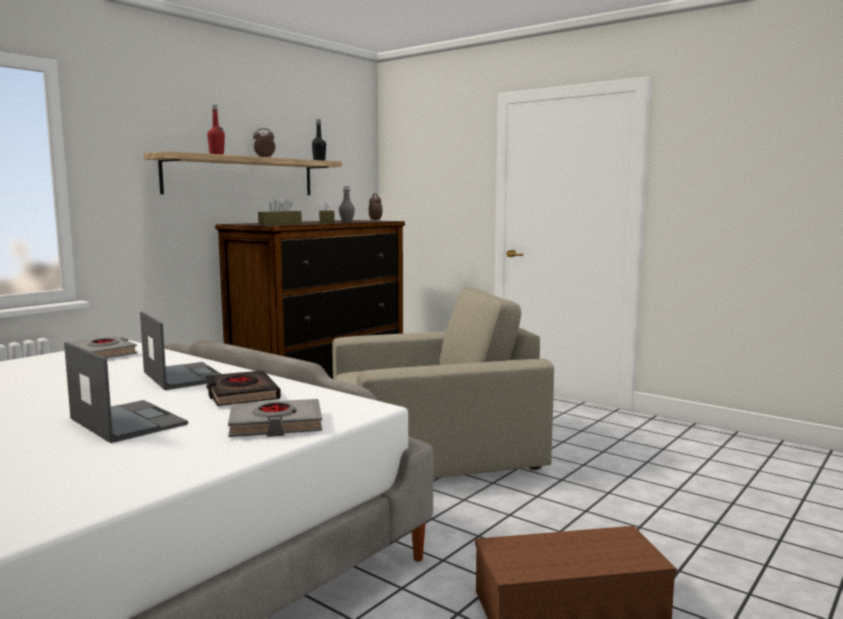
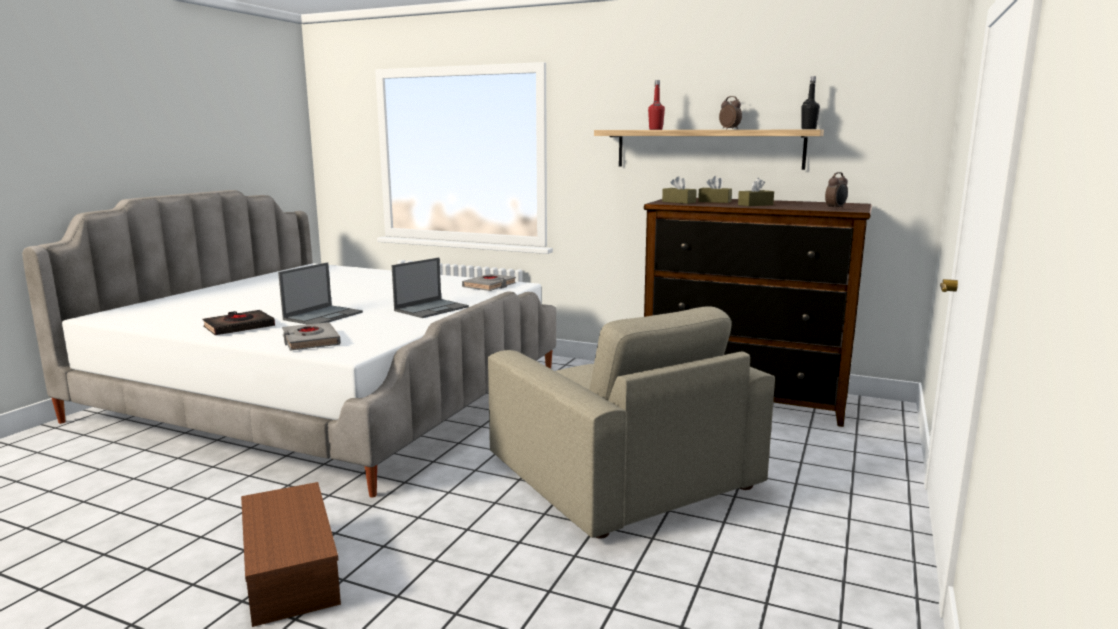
camera: 75 degrees right, 5 degrees up
black book [206,370,281,406] -> black book moved to [202,310,275,335]
grey bottle [339,186,355,222] -> none

